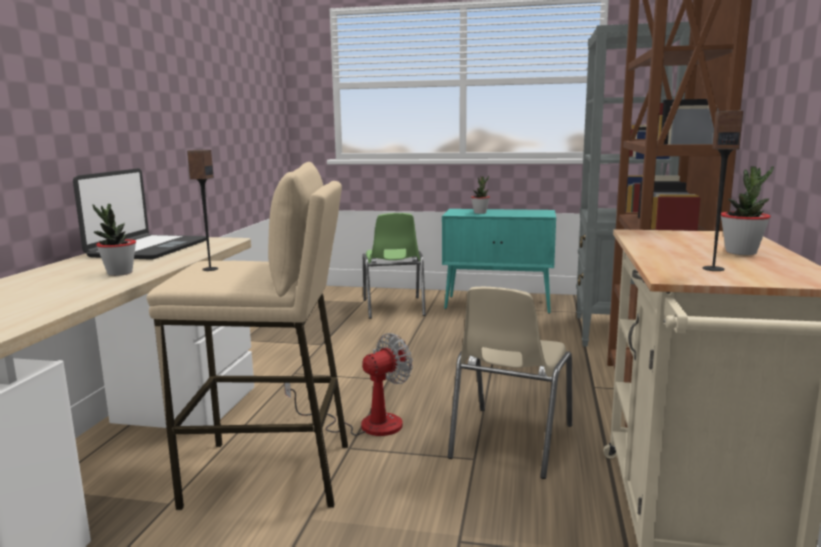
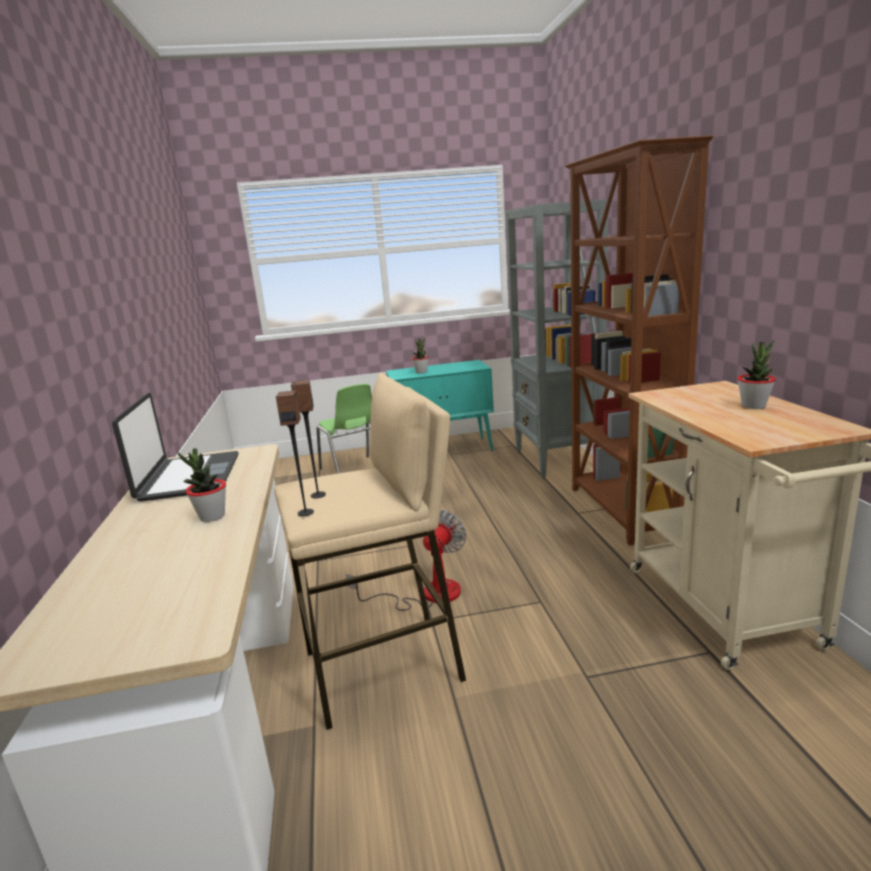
camera: 20 degrees left, 5 degrees up
beige chair [448,287,572,479] -> none
speaker [703,111,743,271] -> speaker moved to [276,391,314,517]

